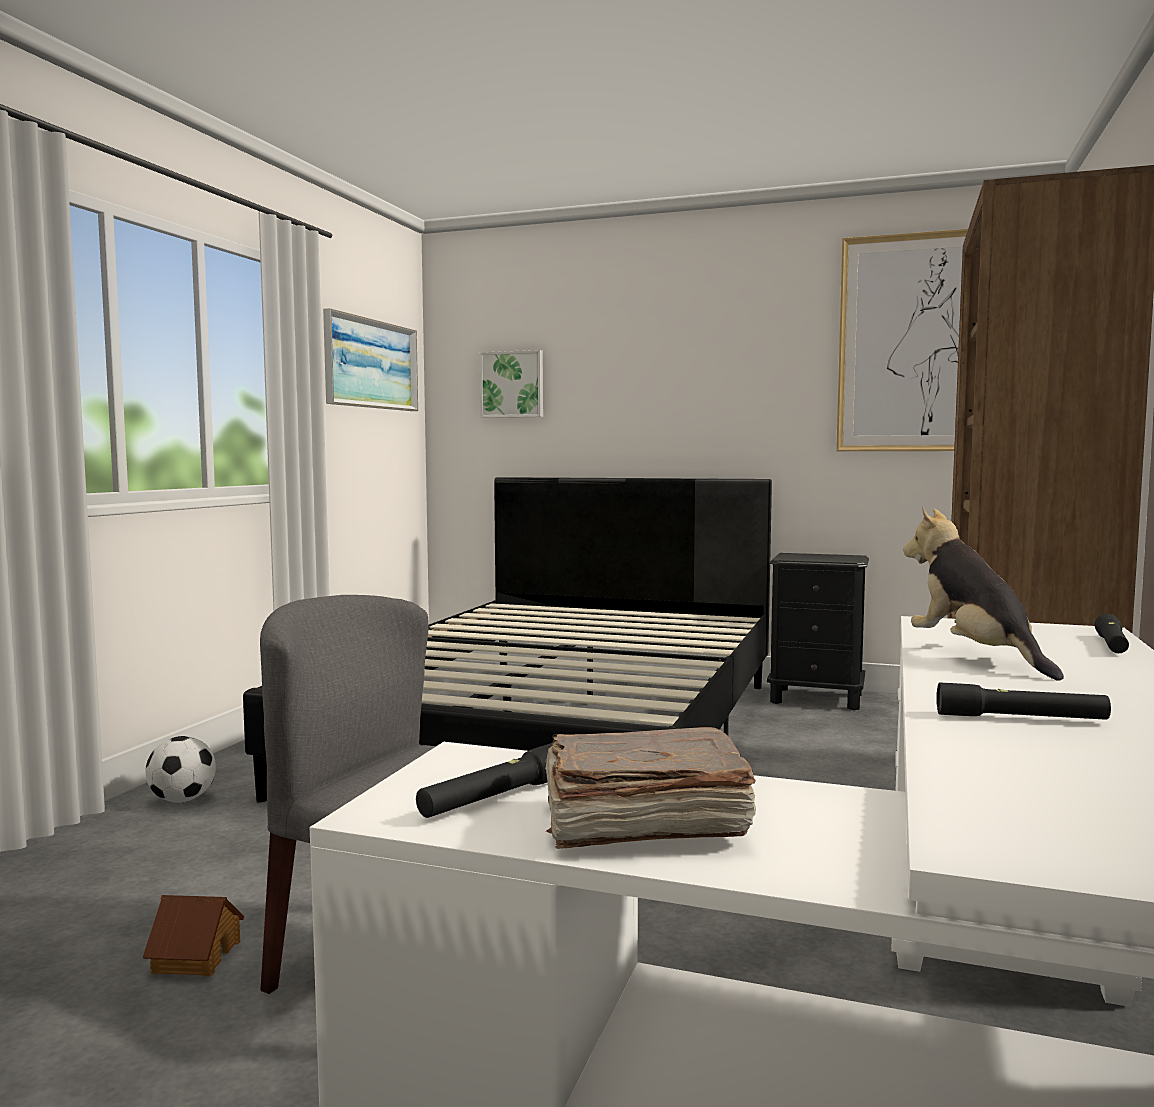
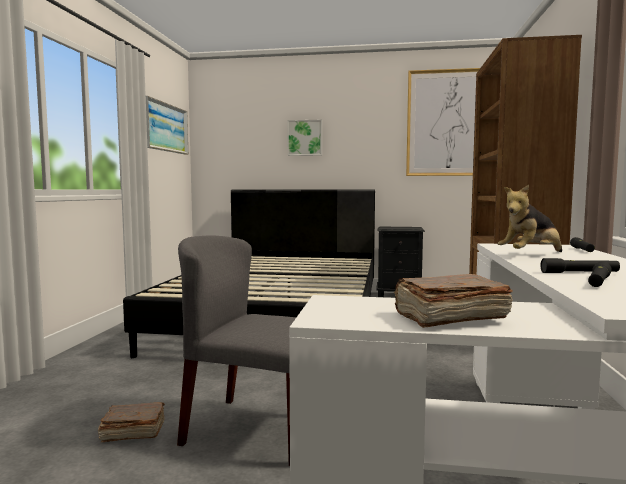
camera: 10 degrees left, 0 degrees up
toy house [143,895,244,976] -> brown book [98,402,165,442]
football [145,736,216,803] -> none
black flashlight [416,743,552,818] -> black flashlight moved to [588,262,612,287]
picture [480,350,543,418] -> picture moved to [287,120,322,156]
plush toy [903,507,1064,681] -> plush toy turned 90 degrees counterclockwise [498,185,562,252]

